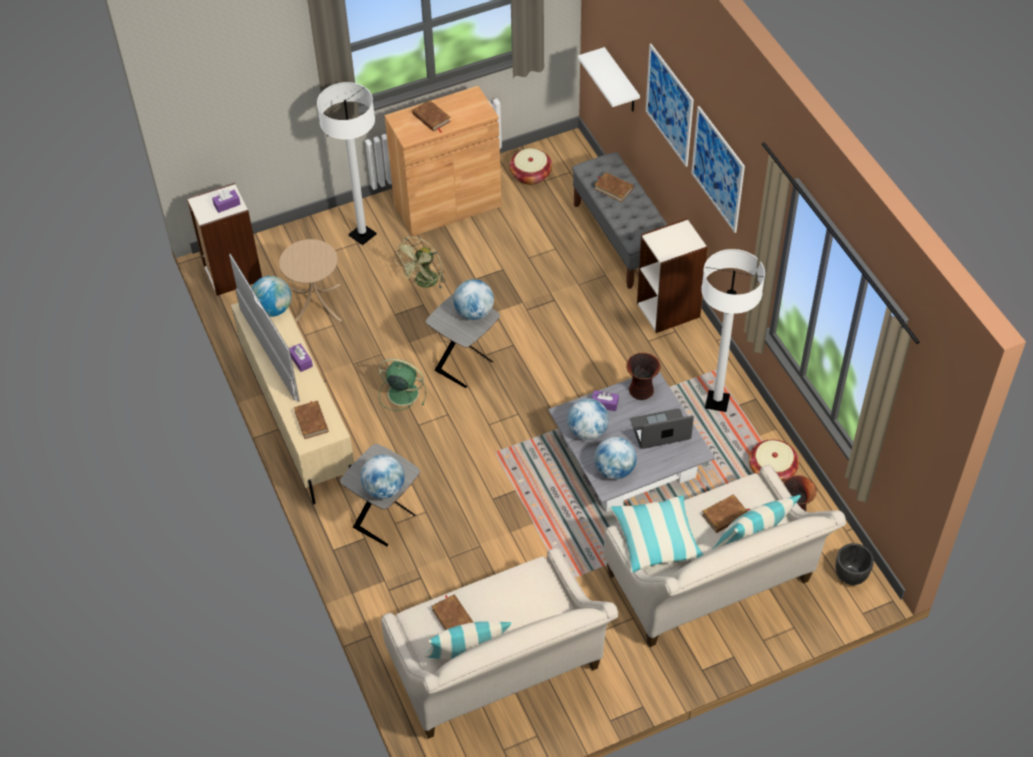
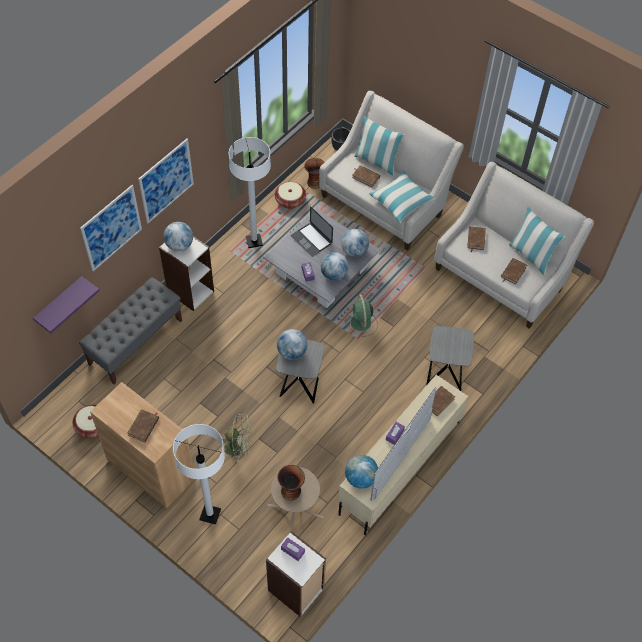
camera: 120 degrees left, 5 degrees up
globe [360,455,405,499] -> globe moved to [163,222,193,251]
green fan [379,358,426,411] -> green fan moved to [345,295,378,337]
white shelf [578,47,640,111] -> purple shelf [33,276,100,333]
brown book [594,172,634,202] -> brown book moved to [467,226,486,252]
vase [626,353,661,400] -> vase moved to [277,465,305,500]

